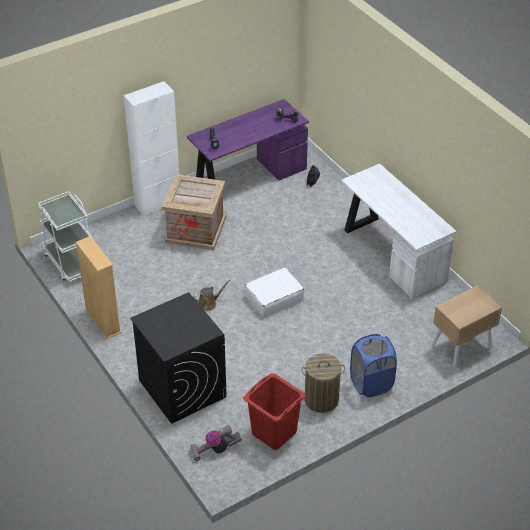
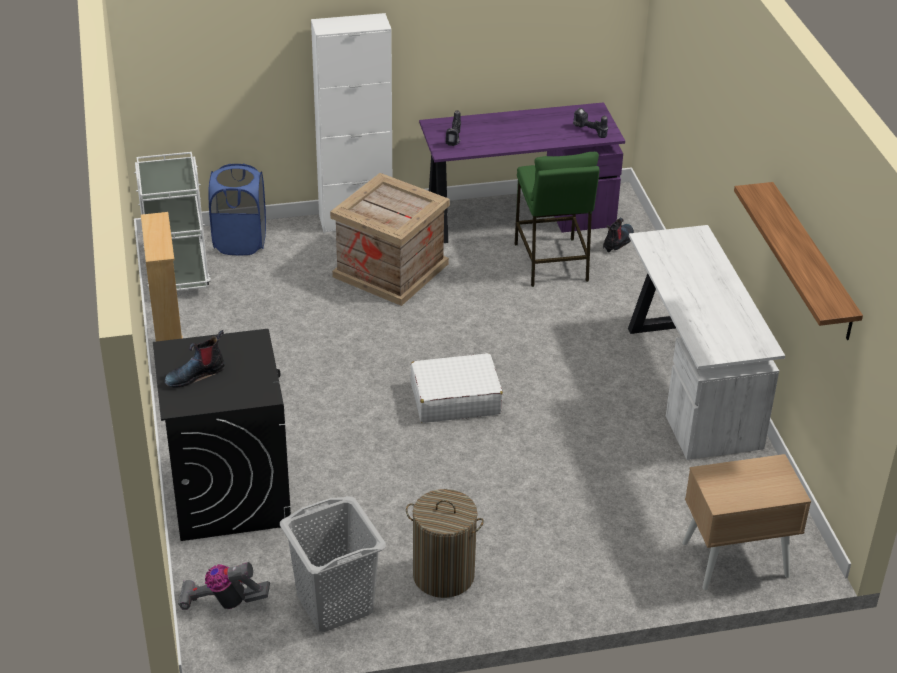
camera: 20 degrees right, 5 degrees down
brown watering can [193,280,230,311] -> none
red laundry basket [243,373,306,450] -> grey laundry basket [280,496,386,632]
blue laundry basket [350,334,397,397] -> blue laundry basket moved to [209,164,266,255]
none -> boot [165,330,225,388]
none -> green stool [515,152,600,287]
none -> shelf [734,182,863,340]

